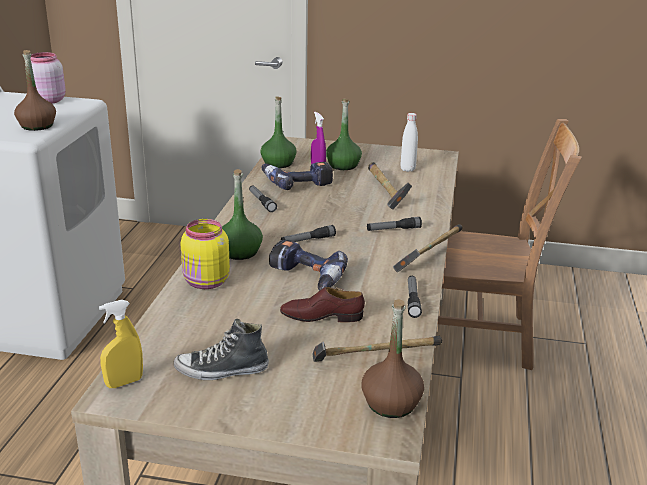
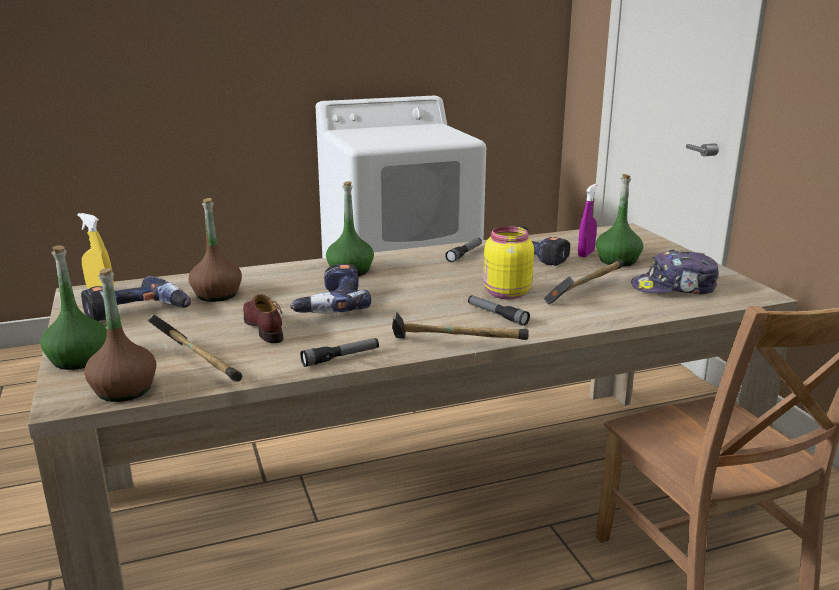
camera: 60 degrees right, 5 degrees down
brown bottle [14,50,56,131] -> brown bottle moved to [189,198,242,302]
pink jar [31,52,66,104] -> none
shoe [174,319,269,380] -> power drill [81,276,191,321]
yellow jar [181,219,230,289] -> yellow jar moved to [483,226,534,299]
green bottle [260,97,297,168] -> green bottle moved to [40,245,107,370]
flashlight [281,225,336,242] -> none
white bottle [400,113,418,172] -> cap [631,249,718,294]

